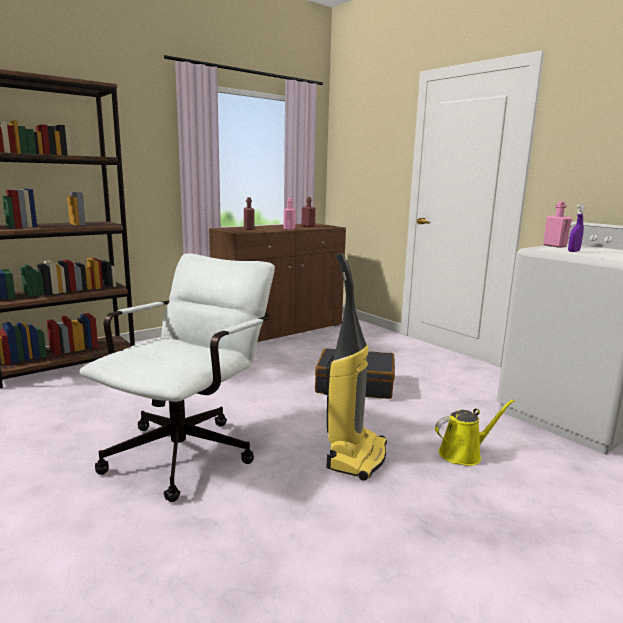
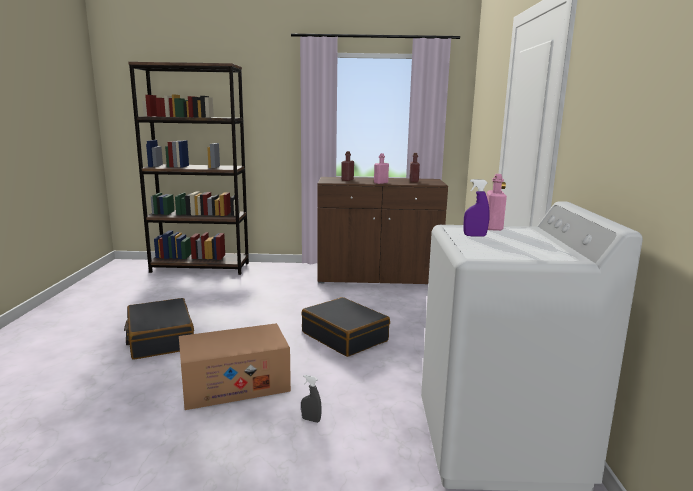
camera: 40 degrees right, 0 degrees up
white office chair [79,253,275,502] -> black suitcase [124,298,194,360]
vacuum cleaner [323,253,387,481] -> cardboard box [179,323,291,410]
yellow watering can [435,399,515,466] -> grey spray bottle [301,375,322,423]

